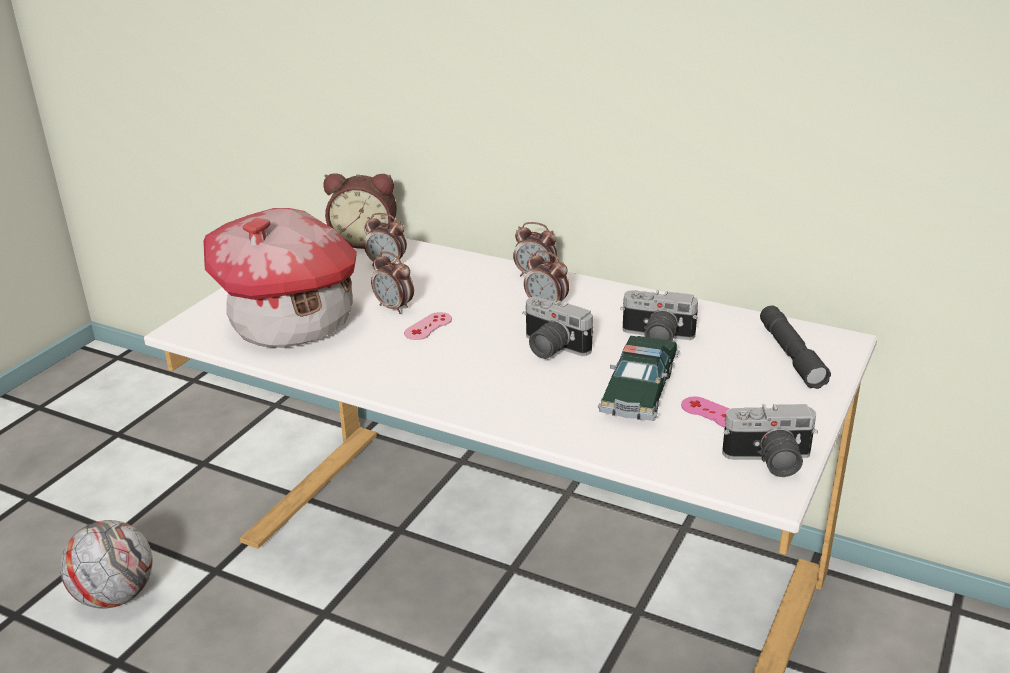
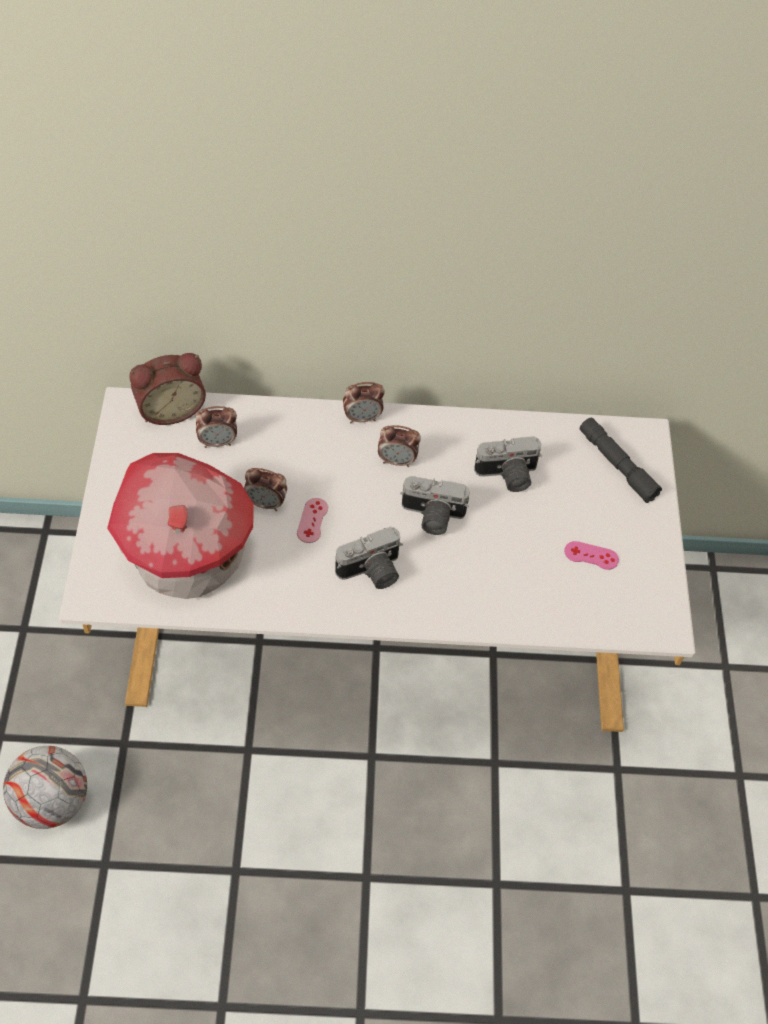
camera: 30 degrees left, 25 degrees up
toy car [598,336,679,421] -> none
camera [722,404,818,477] -> camera moved to [335,526,403,589]

